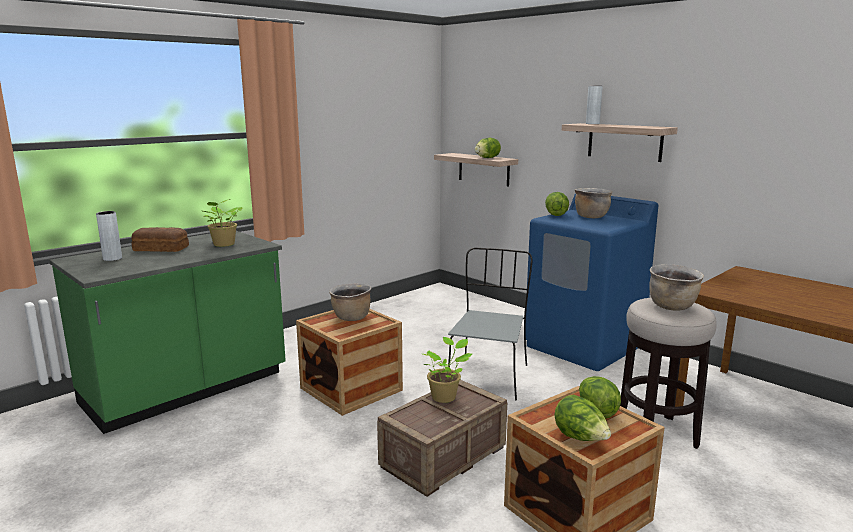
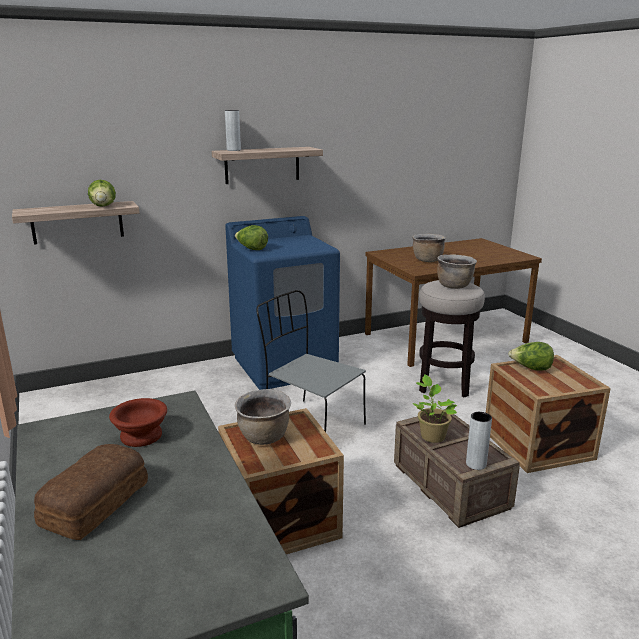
camera: 70 degrees left, 5 degrees up
grey vase [96,211,122,261] -> grey vase moved to [466,412,492,470]
potted plant [203,199,242,247] -> brown bowl [109,398,167,447]
lettuce [554,394,611,441] -> none
brown cooking pot [574,188,613,218] -> brown cooking pot moved to [412,234,446,262]

